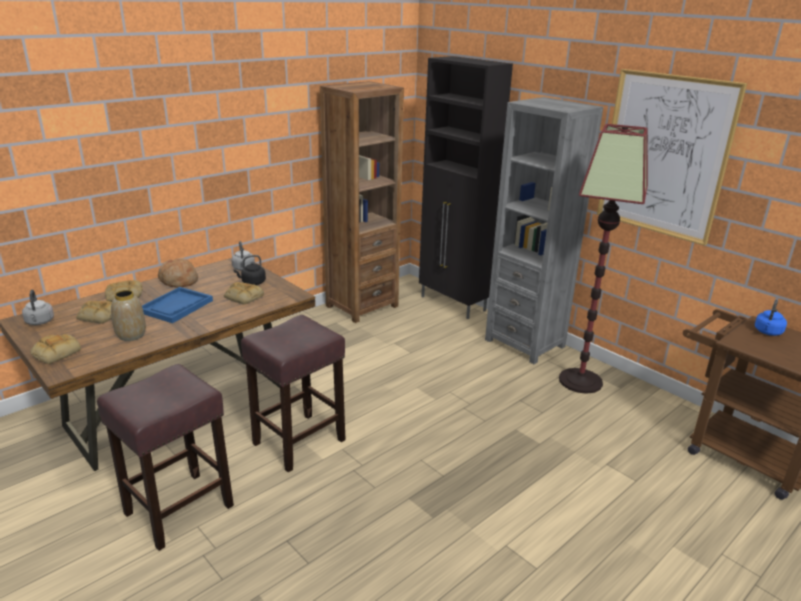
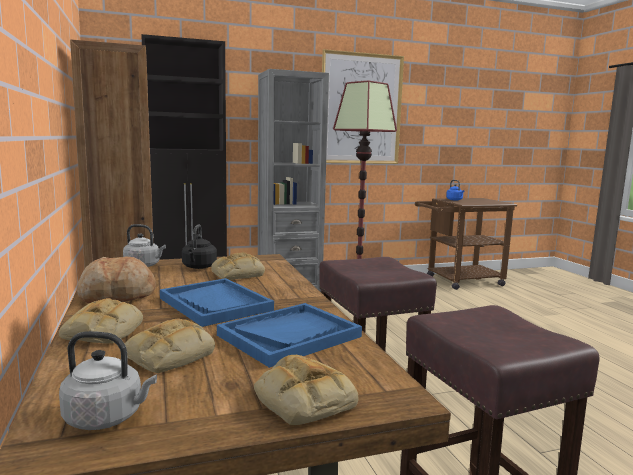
camera: 65 degrees left, 15 degrees down
vase [111,290,146,341] -> blue tray [217,303,362,368]

